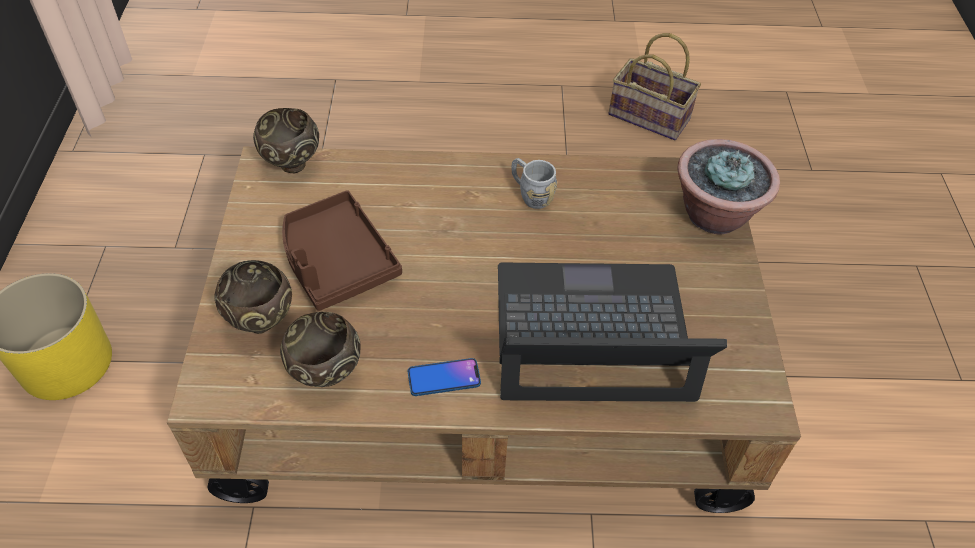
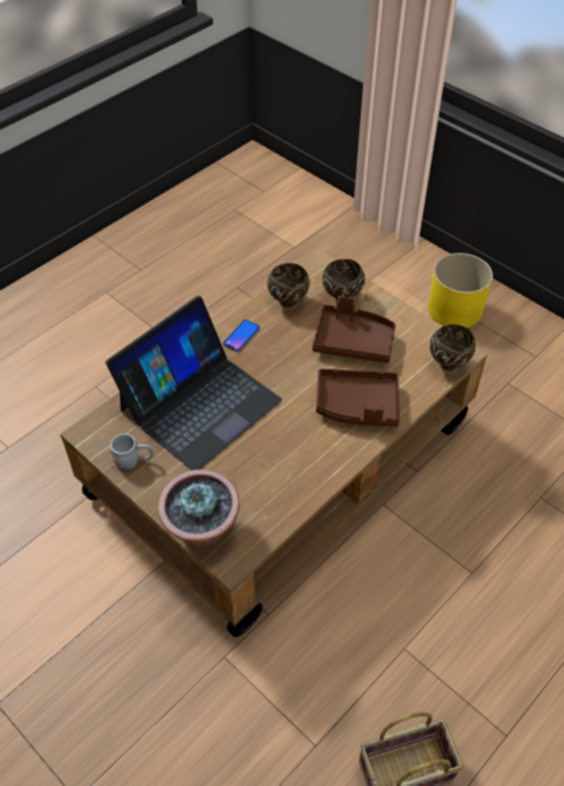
camera: 135 degrees right, 0 degrees up
grey mug [512,158,557,209] -> grey mug moved to [110,434,153,470]
none -> brown tray [316,369,400,427]

